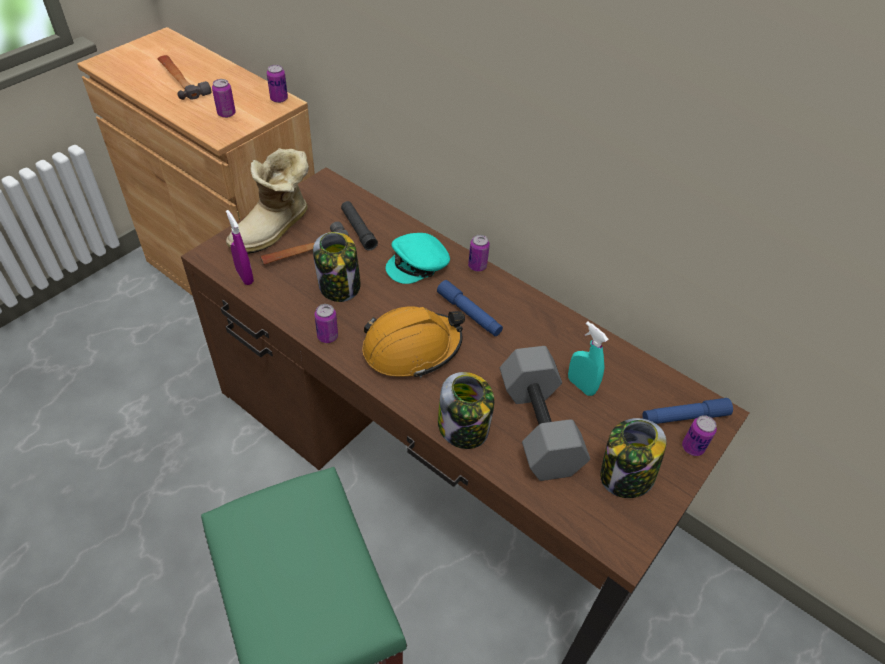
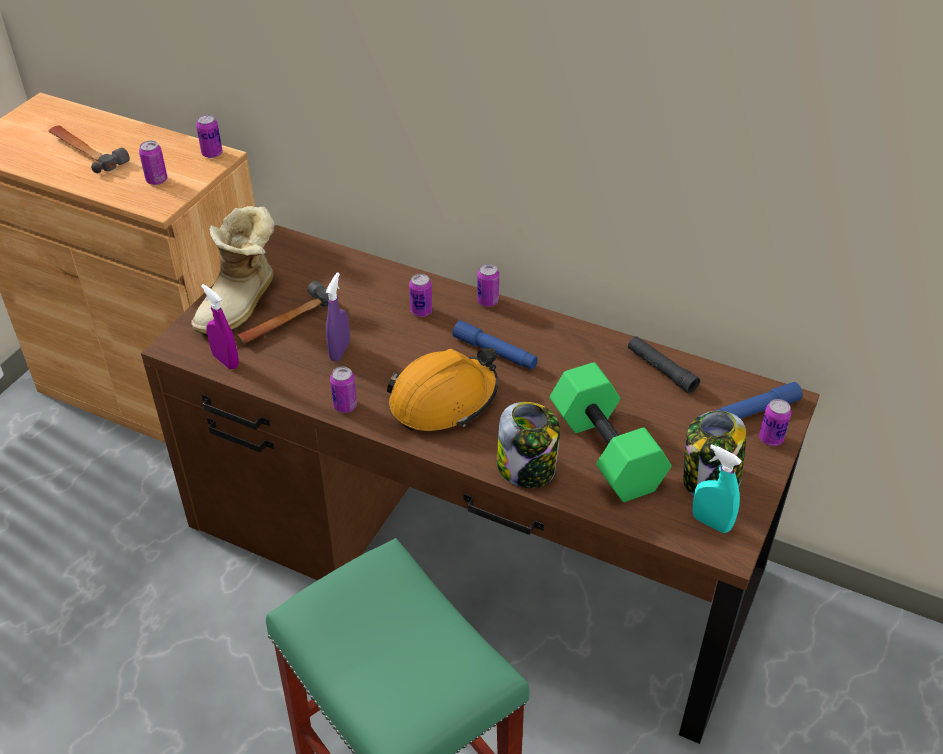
camera: 10 degrees left, 5 degrees down
jar [313,232,361,302] -> purple spray bottle [326,272,350,362]
black flashlight [341,201,378,251] -> black flashlight moved to [628,336,700,394]
turquoise cap [386,233,450,284] -> can [409,274,432,317]
grey dumbbell [500,346,590,481] -> green dumbbell [550,362,671,502]
turquoise spray bottle [568,321,609,396] -> turquoise spray bottle moved to [693,445,742,533]

